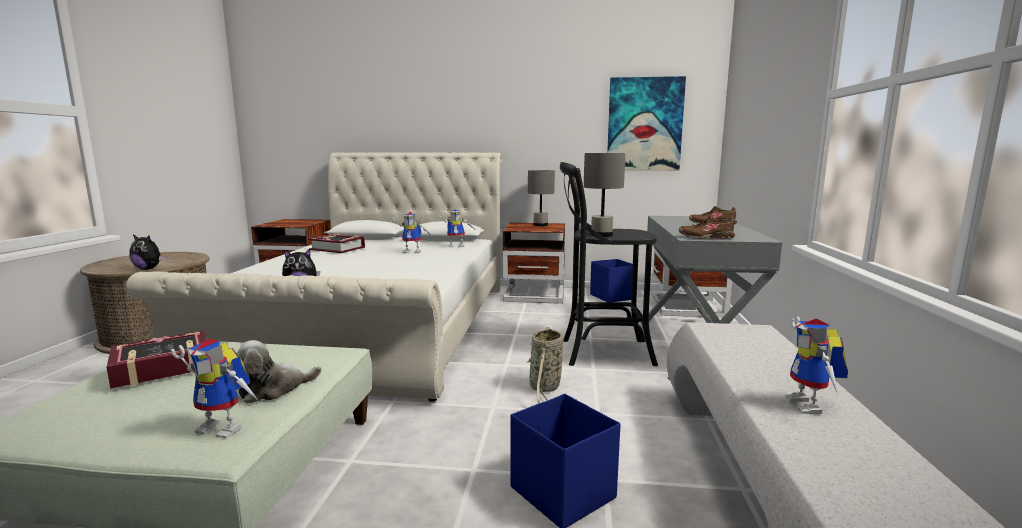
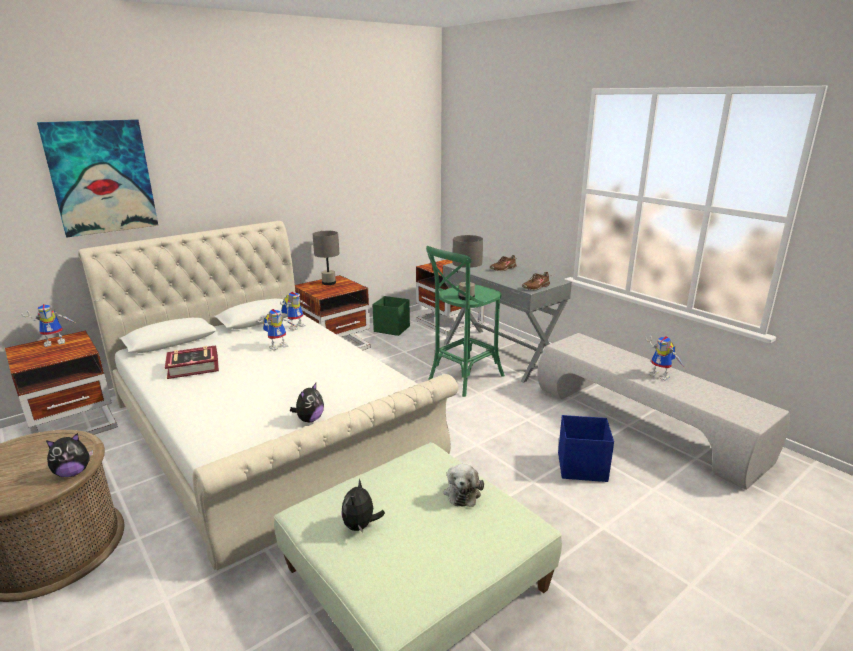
camera: 45 degrees left, 10 degrees up
book [107,331,207,389] -> plush toy [341,479,385,533]
toy robot [171,339,258,438] -> toy robot moved to [21,304,75,347]
basket [527,327,564,404] -> none
black stool [560,162,658,366] -> green stool [426,246,505,397]
blue storage box [590,259,633,302] -> green storage box [372,296,410,336]
picture [607,76,686,170] -> picture moved to [37,119,158,237]

